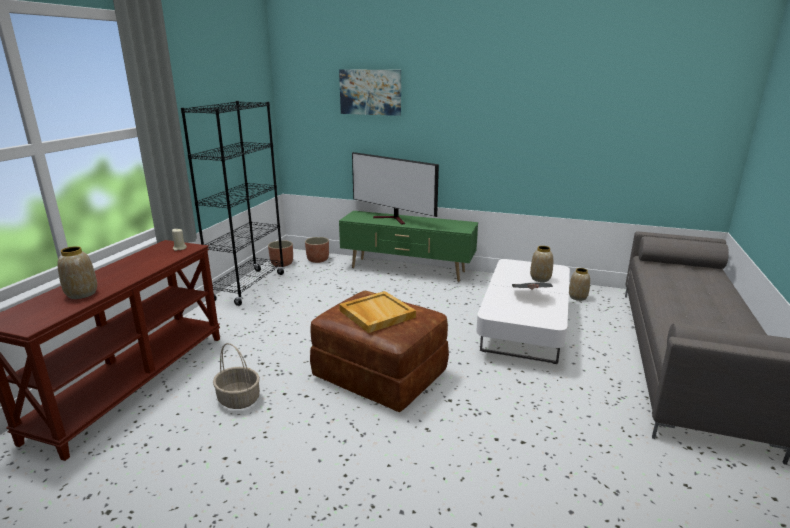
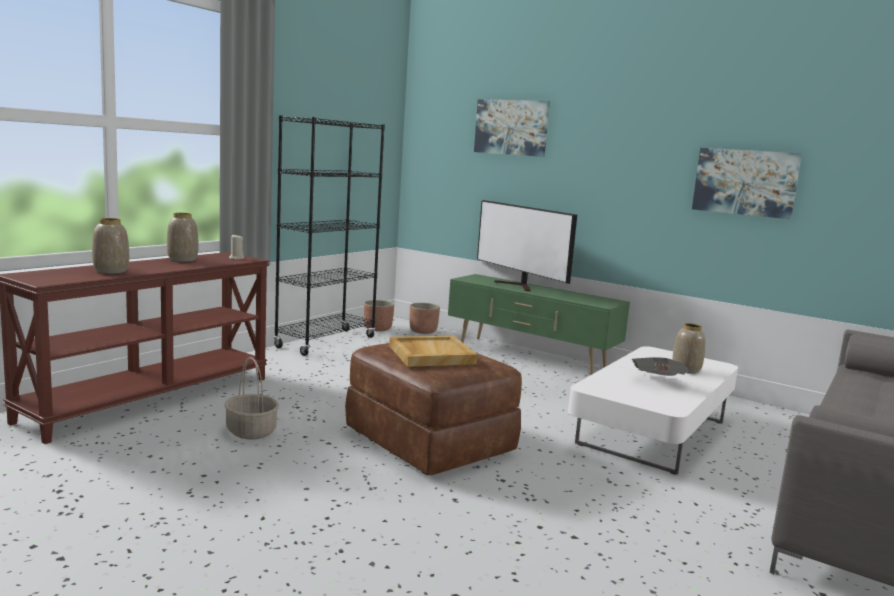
camera: 15 degrees right, 10 degrees down
vase [569,268,590,301] -> vase moved to [167,213,199,262]
none -> picture [692,148,802,219]

